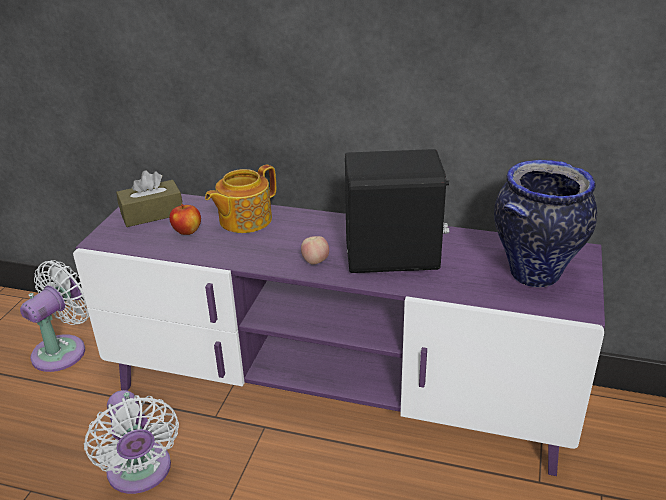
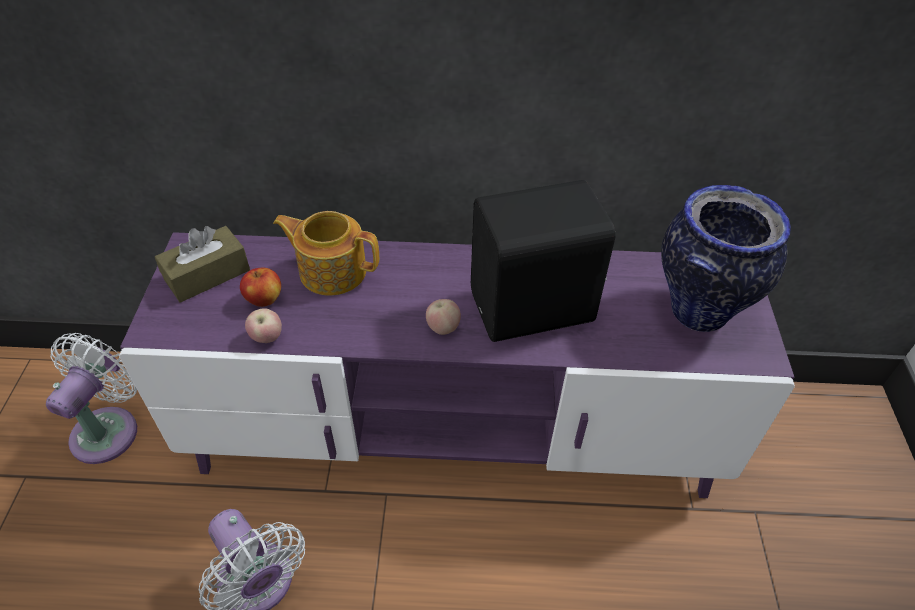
camera: 15 degrees left, 15 degrees up
teapot [205,165,276,233] -> teapot turned 75 degrees clockwise [273,211,379,296]
none -> apple [245,308,282,343]

